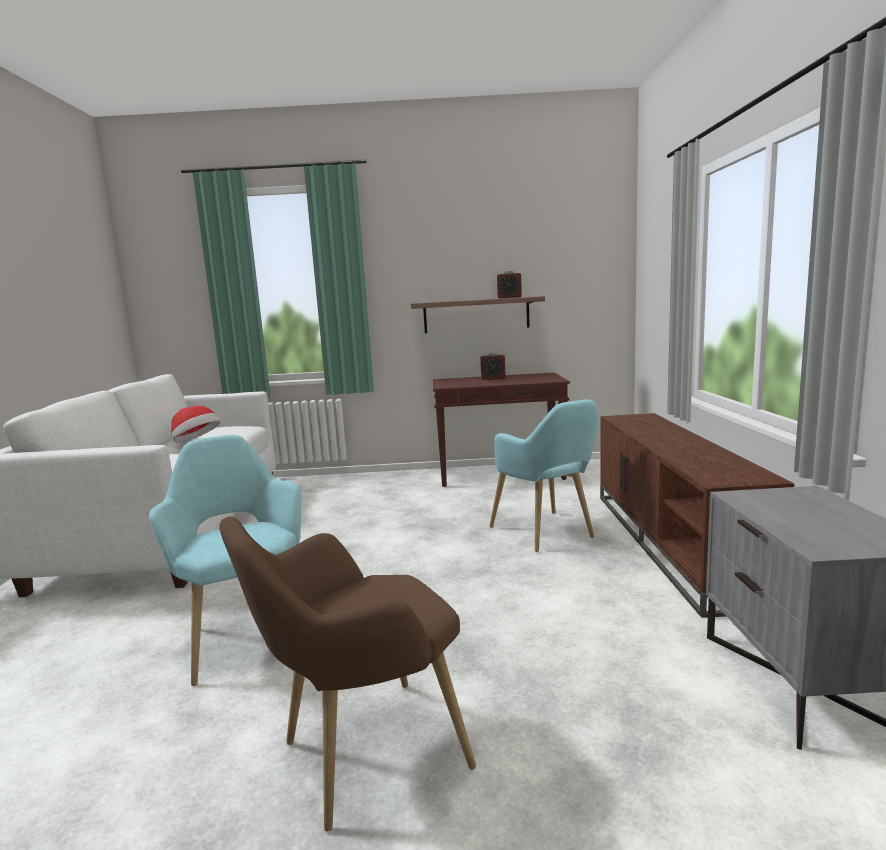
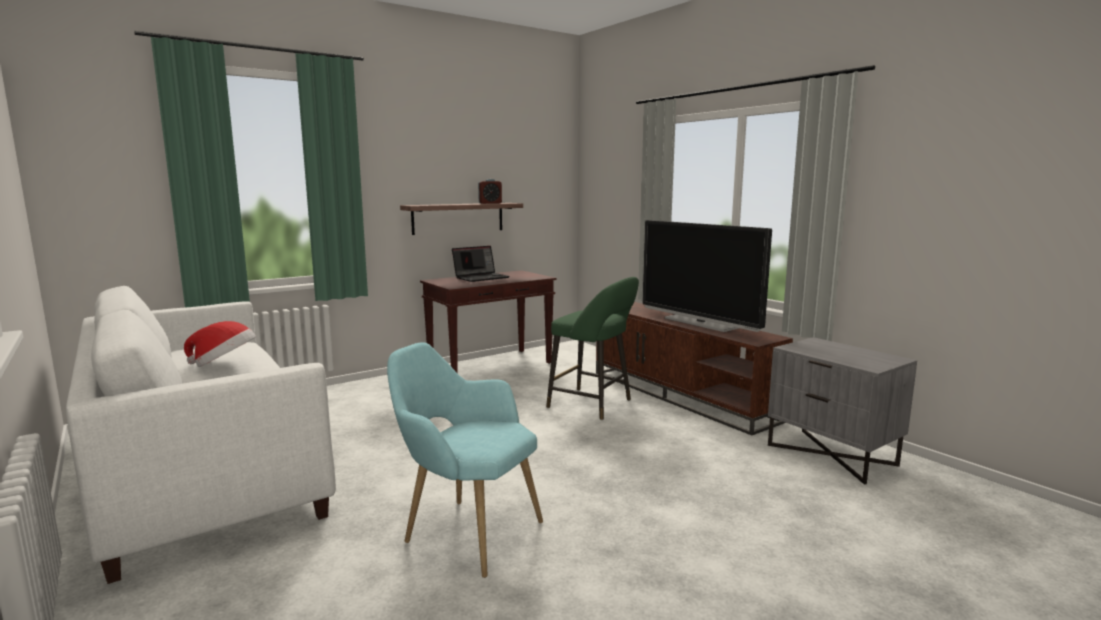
camera: 35 degrees left, 0 degrees up
brown armchair [219,517,476,831] -> none
alarm clock [480,353,506,380] -> laptop [452,246,510,282]
turquoise armchair [489,399,598,552] -> green stool [546,277,639,420]
none -> television [642,220,772,332]

